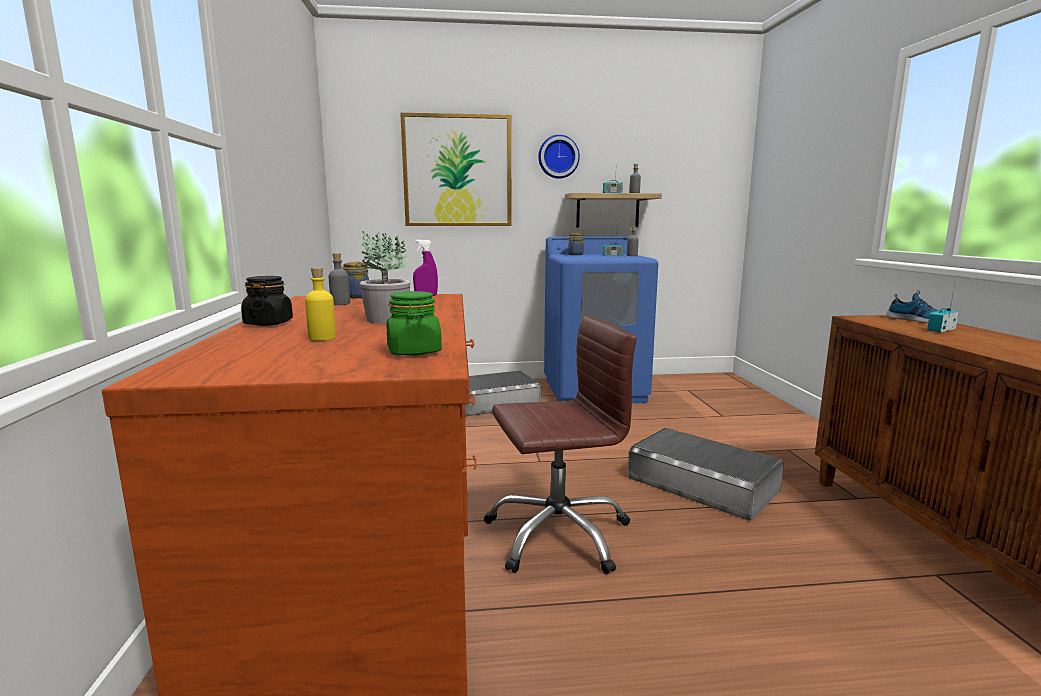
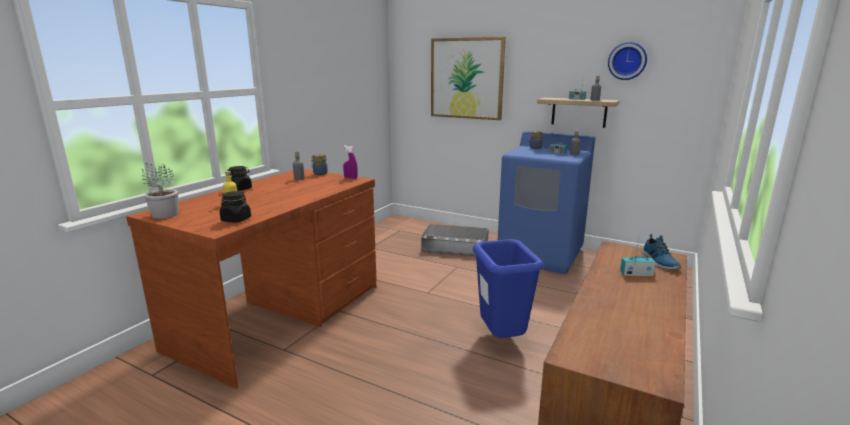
camera: 35 degrees right, 5 degrees up
potted plant [359,230,410,323] -> potted plant moved to [142,162,179,219]
green jar [387,291,442,356] -> black jar [220,191,251,222]
brown office chair [483,316,637,574] -> none
wall clock [538,135,580,179] -> wall clock moved to [608,42,647,80]
grey storage box [628,427,784,521] -> blue trash can [473,239,544,338]

